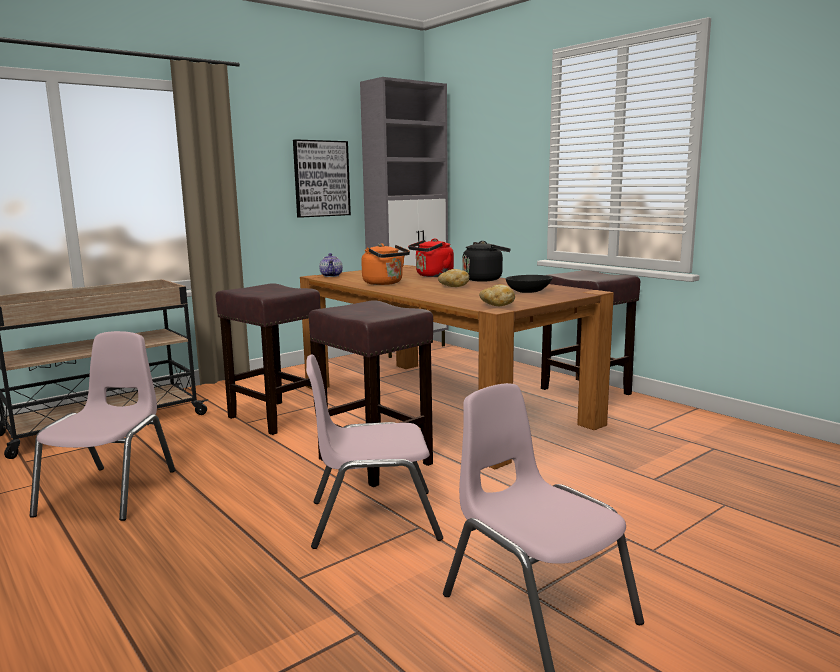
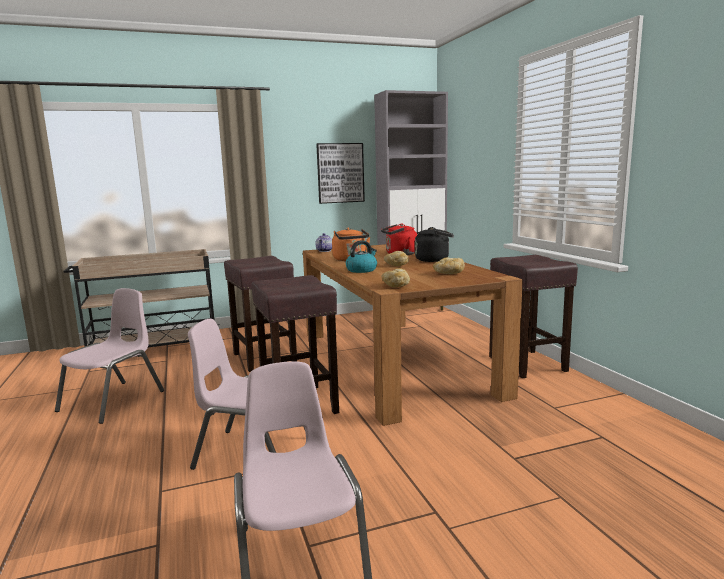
camera: 20 degrees right, 0 degrees up
black bowl [506,275,553,293] -> bread [433,258,465,274]
none -> kettle [346,240,377,273]

